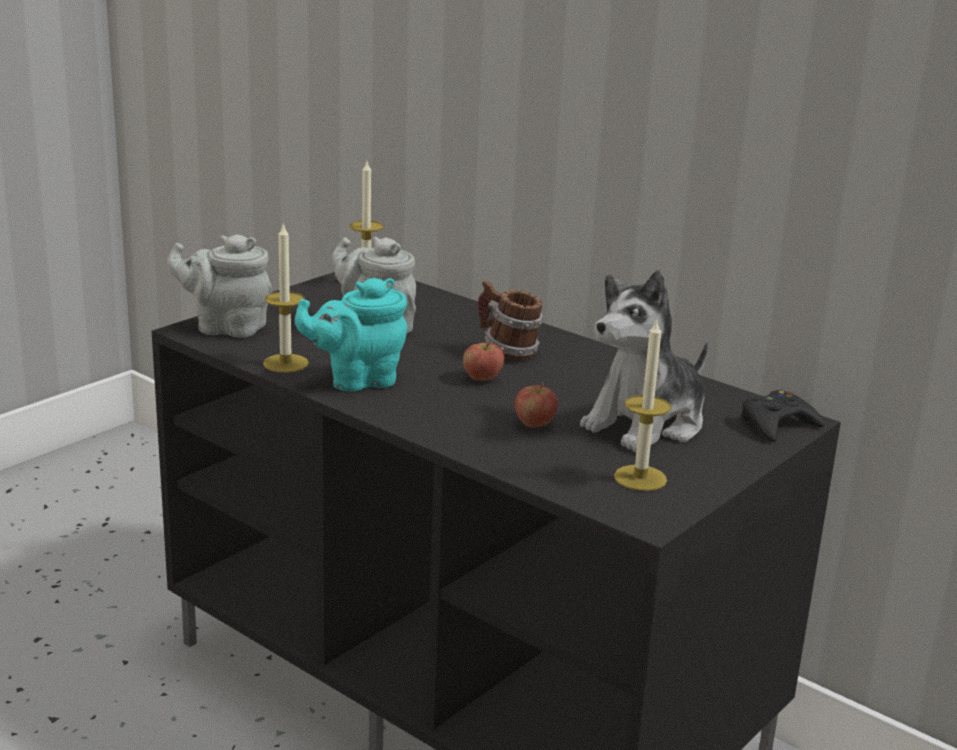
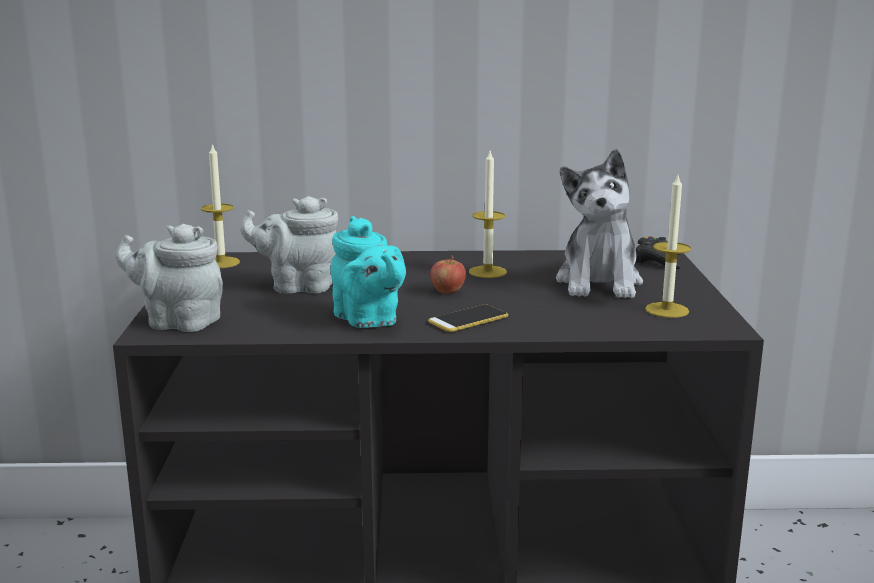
camera: 40 degrees left, 5 degrees down
grey teapot [167,234,272,338] -> grey teapot turned 45 degrees clockwise [115,224,223,332]
candle [263,222,309,373] -> candle moved to [469,151,507,278]
turquoise teapot [295,278,408,391] -> turquoise teapot turned 60 degrees counterclockwise [330,216,406,328]
mug [478,280,543,360] -> none
apple [515,382,558,428] -> none
none -> phone [428,304,508,332]

